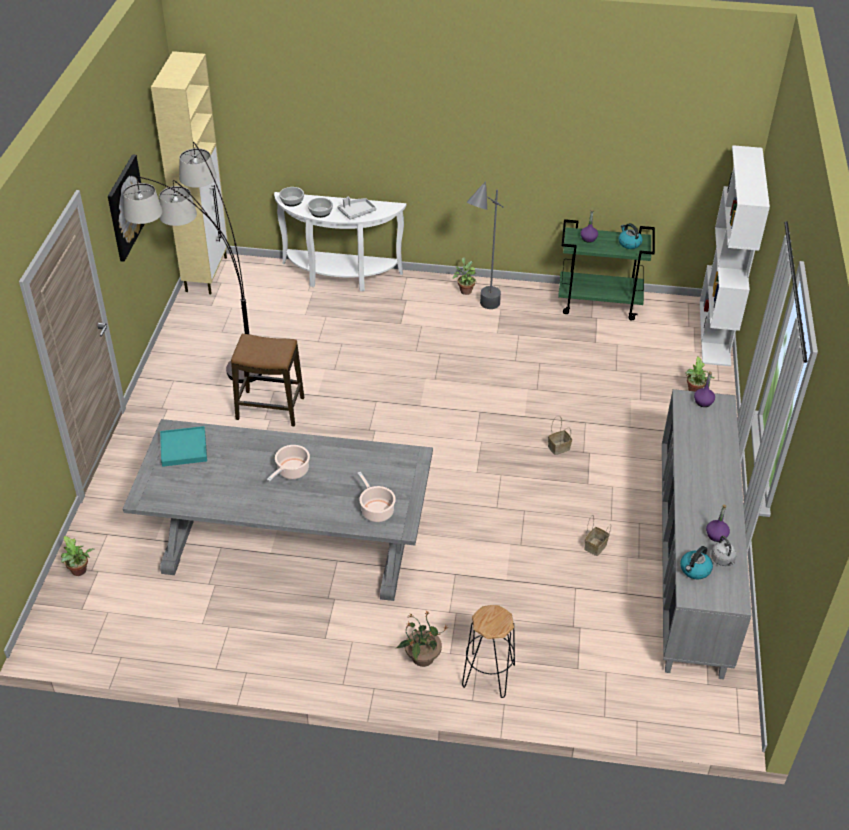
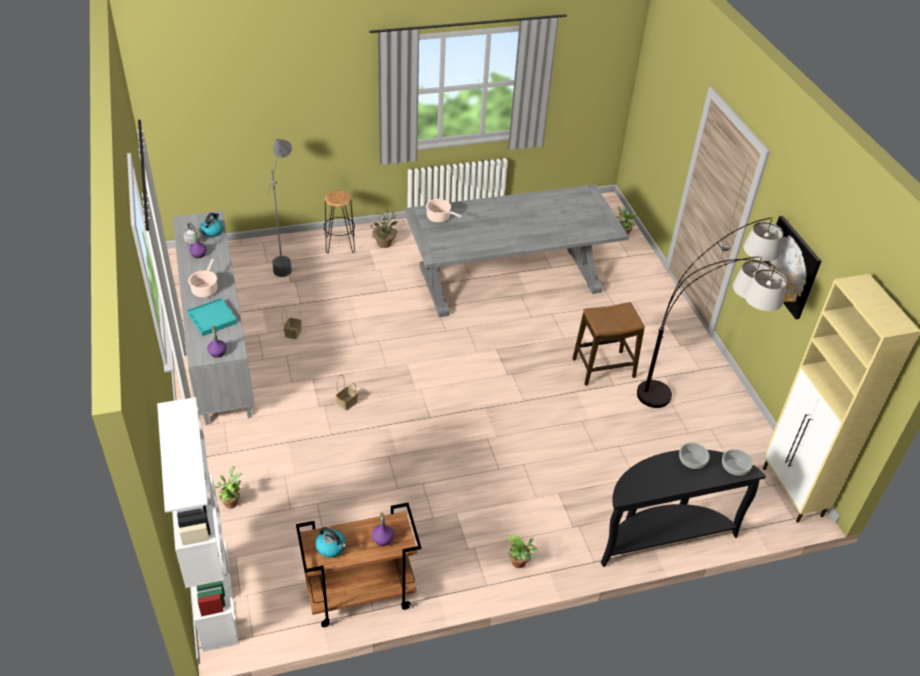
camera: 155 degrees right, 0 degrees up
turquoise tray [160,426,207,467] -> turquoise tray moved to [187,298,237,336]
cooking pot [267,445,310,481] -> cooking pot moved to [188,259,217,298]
white console table [274,192,406,291] -> black console table [601,450,766,567]
grey tray [338,197,376,220] -> none
grey floor lamp [467,182,504,309] -> grey floor lamp moved to [268,138,292,277]
green cart [558,219,655,321] -> brown cart [296,503,421,627]

